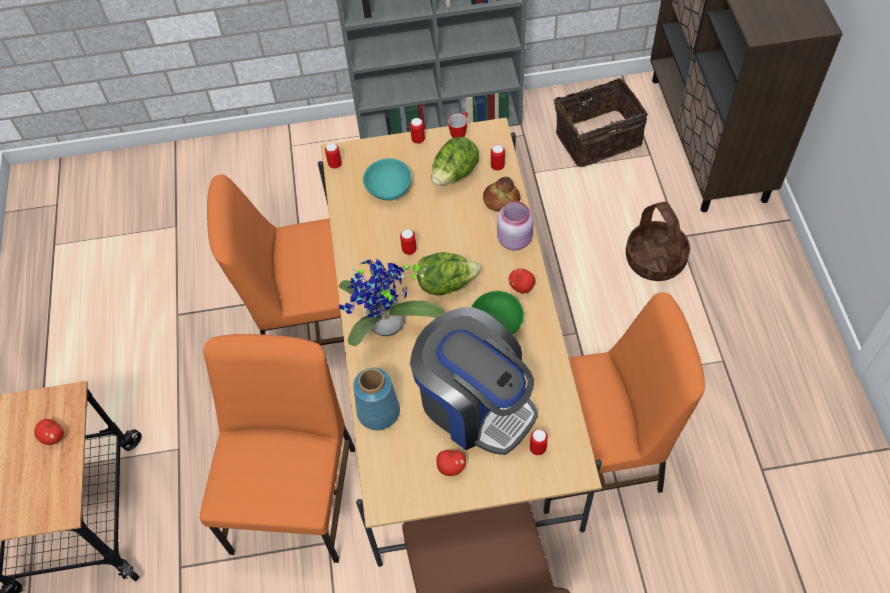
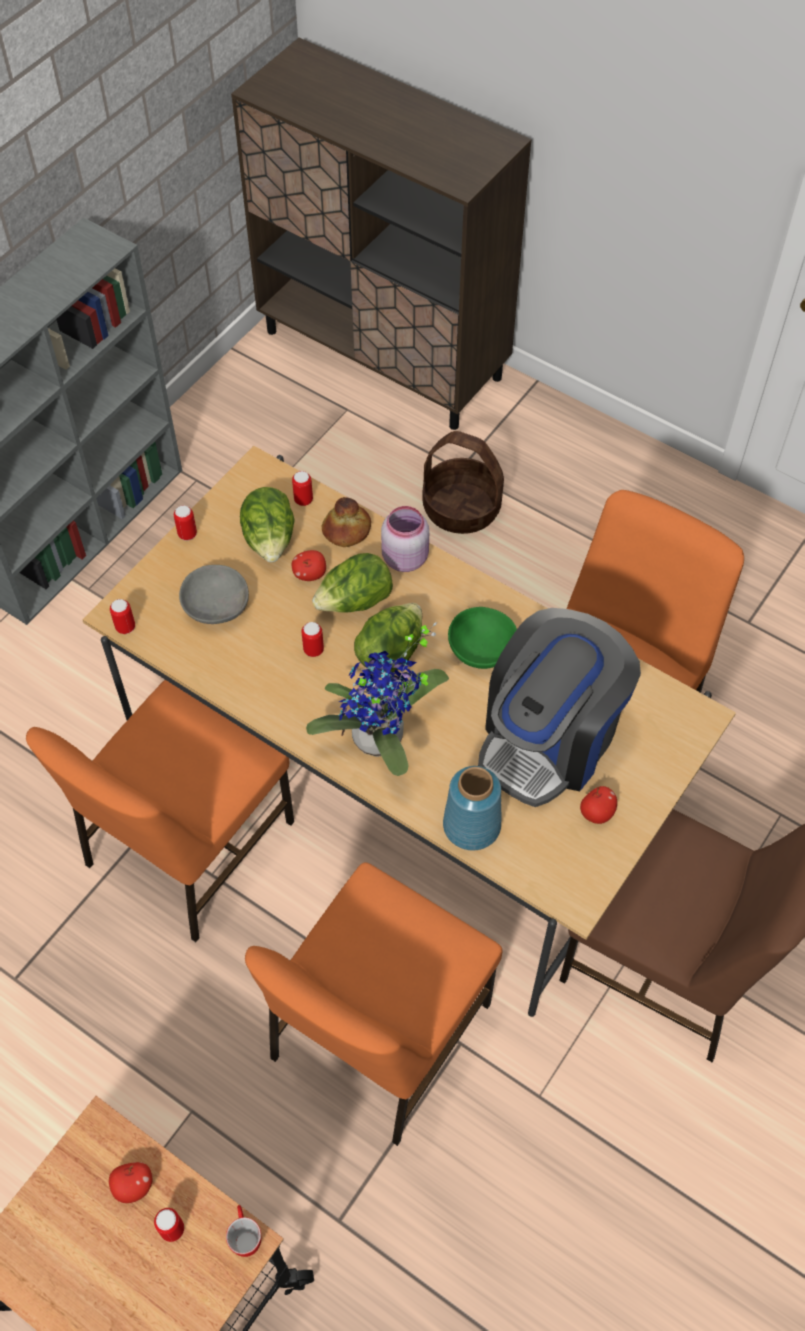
camera: 50 degrees left, 0 degrees up
orange chair [200,334,355,563] -> orange chair turned 105 degrees counterclockwise [245,862,502,1146]
turquoise bowl [363,158,412,200] -> grey bowl [179,565,249,624]
coffee machine [410,307,538,455] -> coffee machine turned 135 degrees clockwise [478,608,641,807]
mug [448,112,468,138] -> mug moved to [226,1205,261,1257]
apple [509,269,535,294] -> apple moved to [292,550,326,581]
can [530,429,548,455] -> can moved to [154,1208,184,1242]
basket [553,78,648,167] -> none
none -> lettuce [312,553,393,613]

